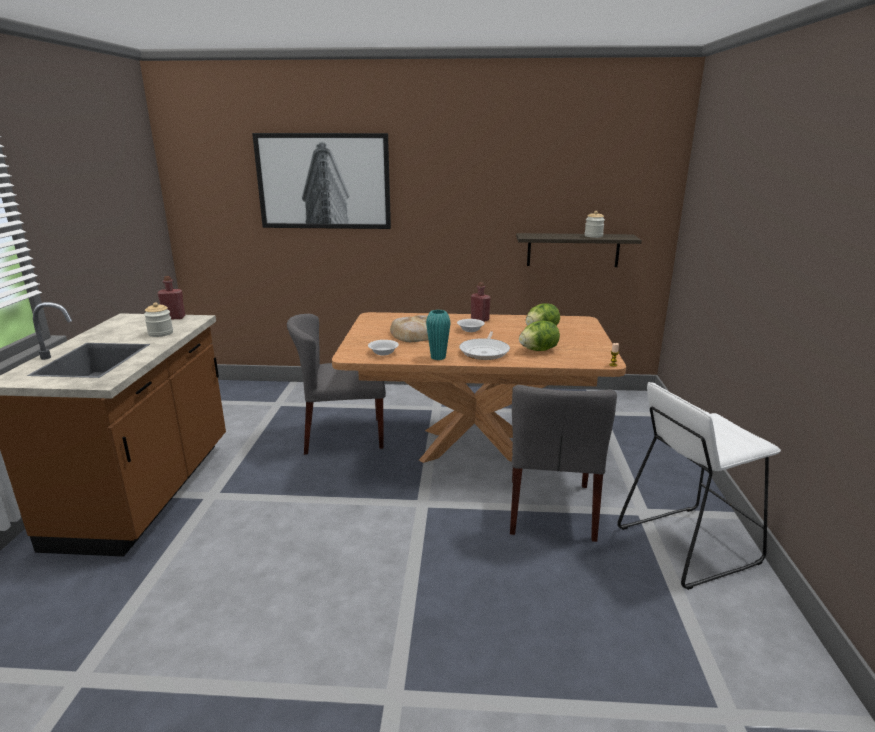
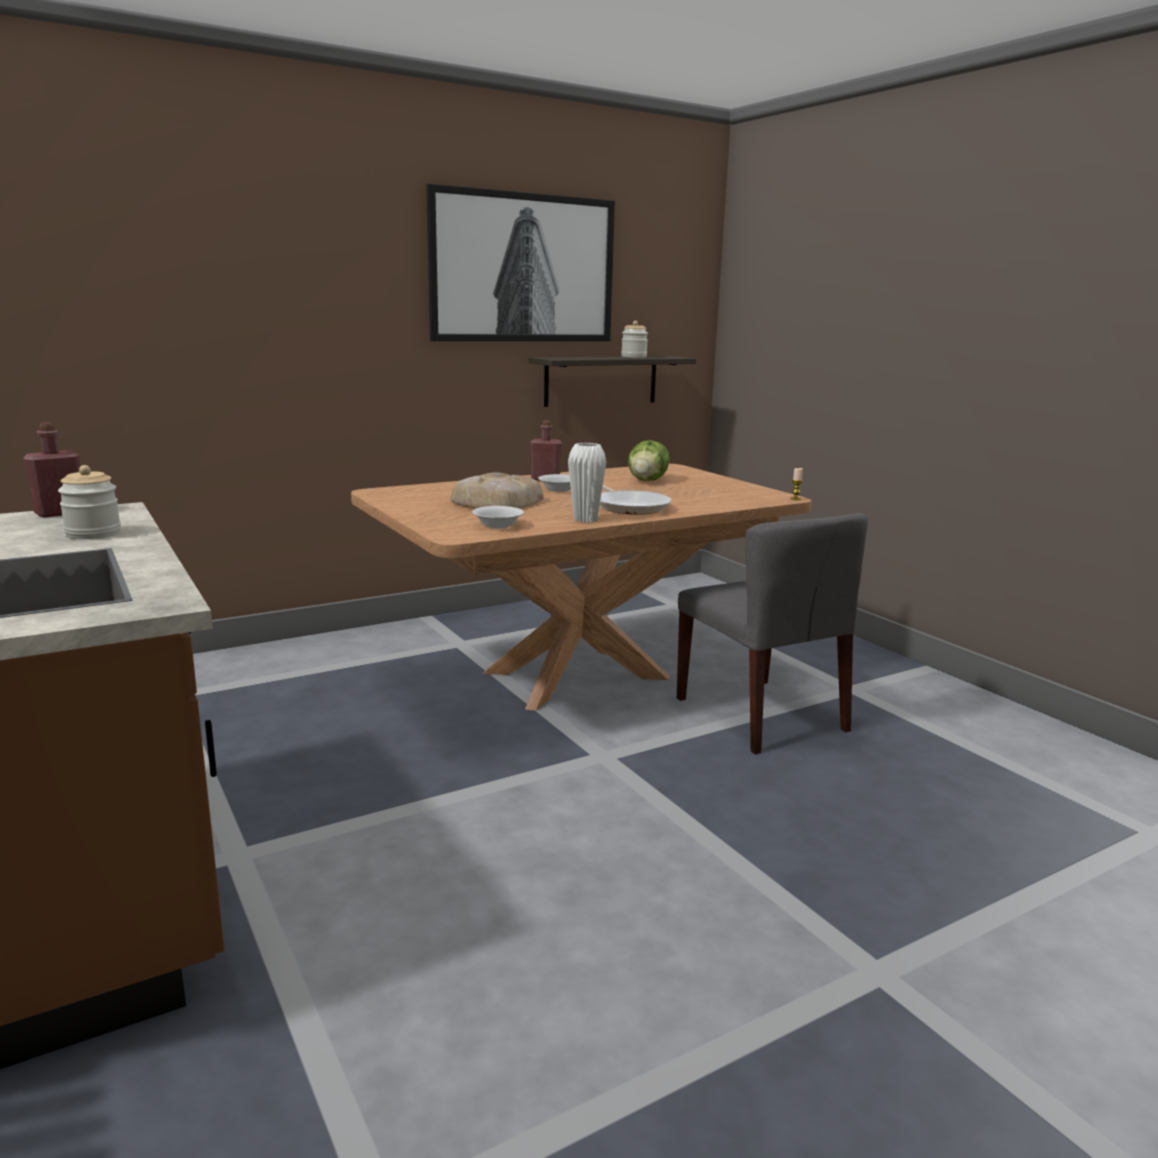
camera: 35 degrees left, 5 degrees down
picture [252,133,391,229] -> picture moved to [426,183,615,341]
grey chair [287,314,386,455] -> none
turquoise vase [426,310,450,360] -> white vase [568,443,606,523]
lettuce [519,321,560,351] -> none
white stool [617,382,781,590] -> none

